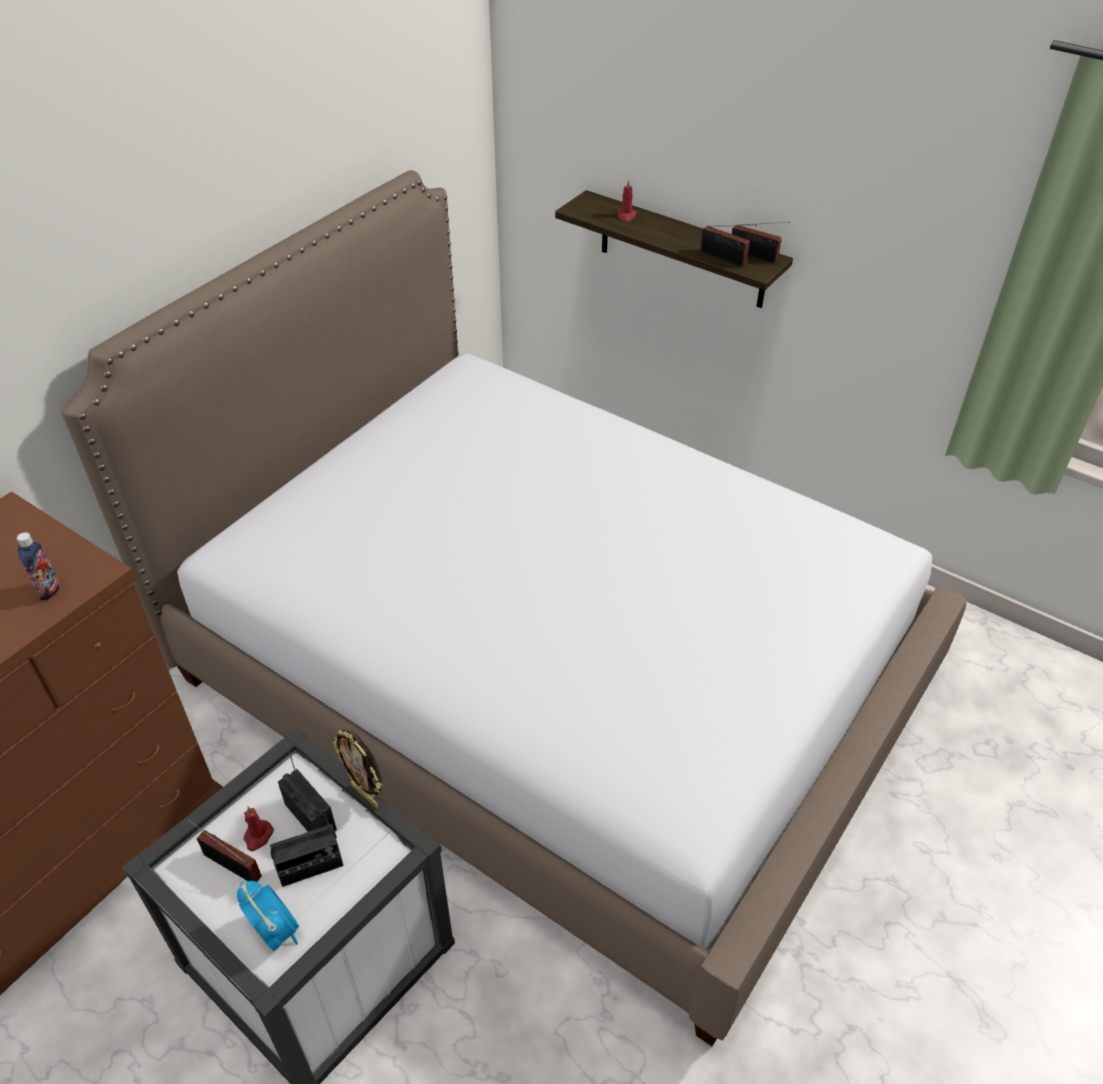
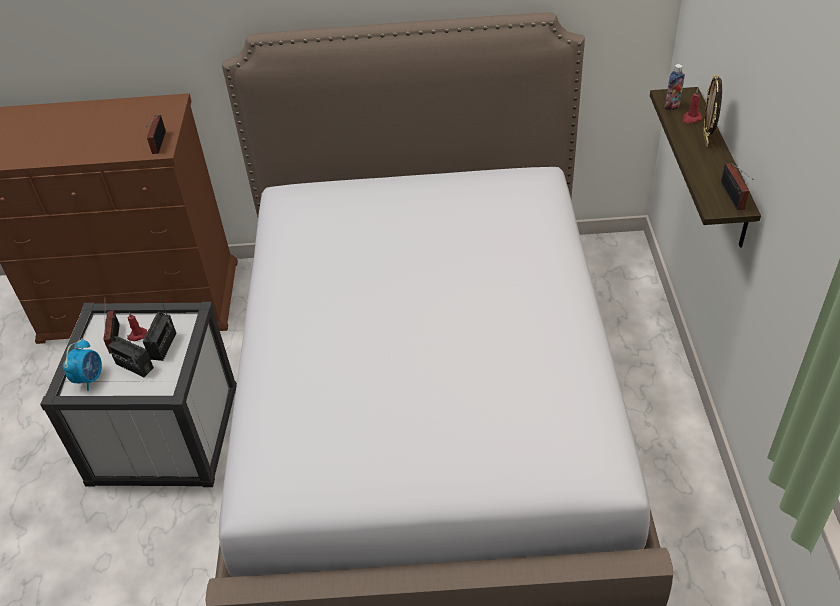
camera: 55 degrees right, 0 degrees up
bottle [17,532,60,600] -> bottle moved to [665,64,685,111]
picture frame [332,729,382,808] -> picture frame moved to [703,74,722,147]
radio [700,225,757,267] -> radio moved to [146,115,166,154]

